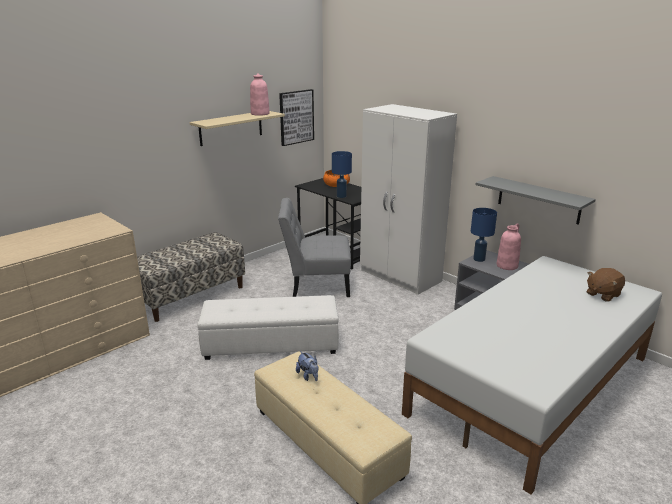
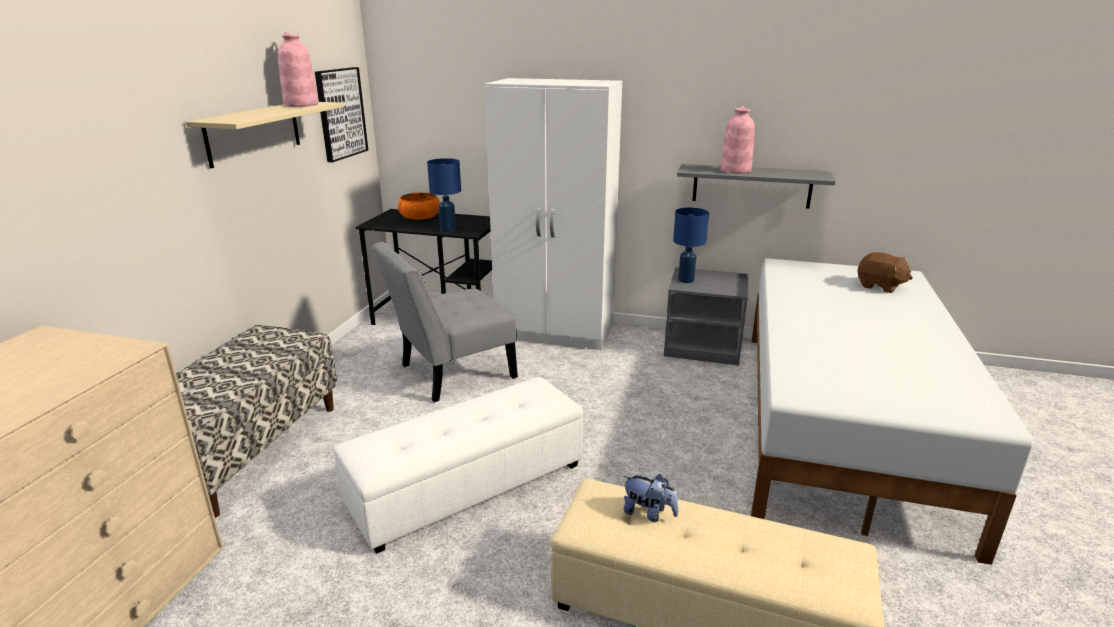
camera: 30 degrees left, 0 degrees up
pink vase [497,223,521,270] -> pink vase moved to [720,105,755,174]
brown plush toy [587,268,625,302] -> brown plush toy turned 75 degrees counterclockwise [857,252,913,293]

